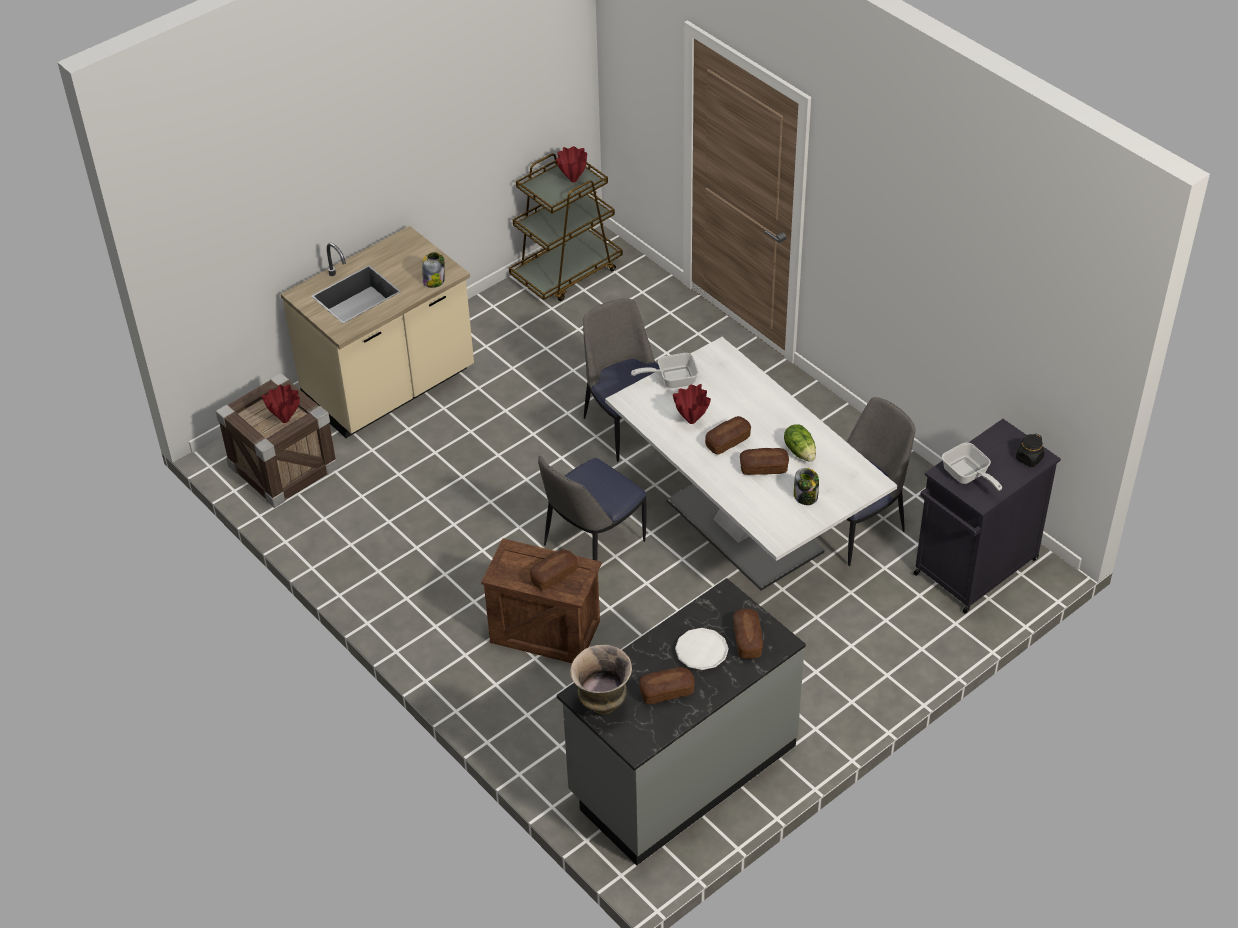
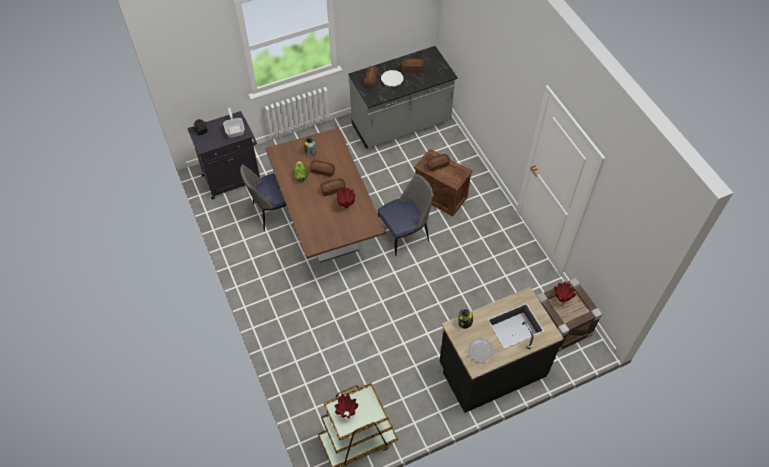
camera: 165 degrees left, 10 degrees up
beige counter [280,226,474,438] -> black counter [440,287,564,413]
vase [570,645,632,714] -> none
chair [583,298,660,462] -> none
white dining table [605,337,897,590] -> brown dining table [265,128,386,263]
frying pan [631,353,699,388] -> none
none -> plate [468,339,494,362]

